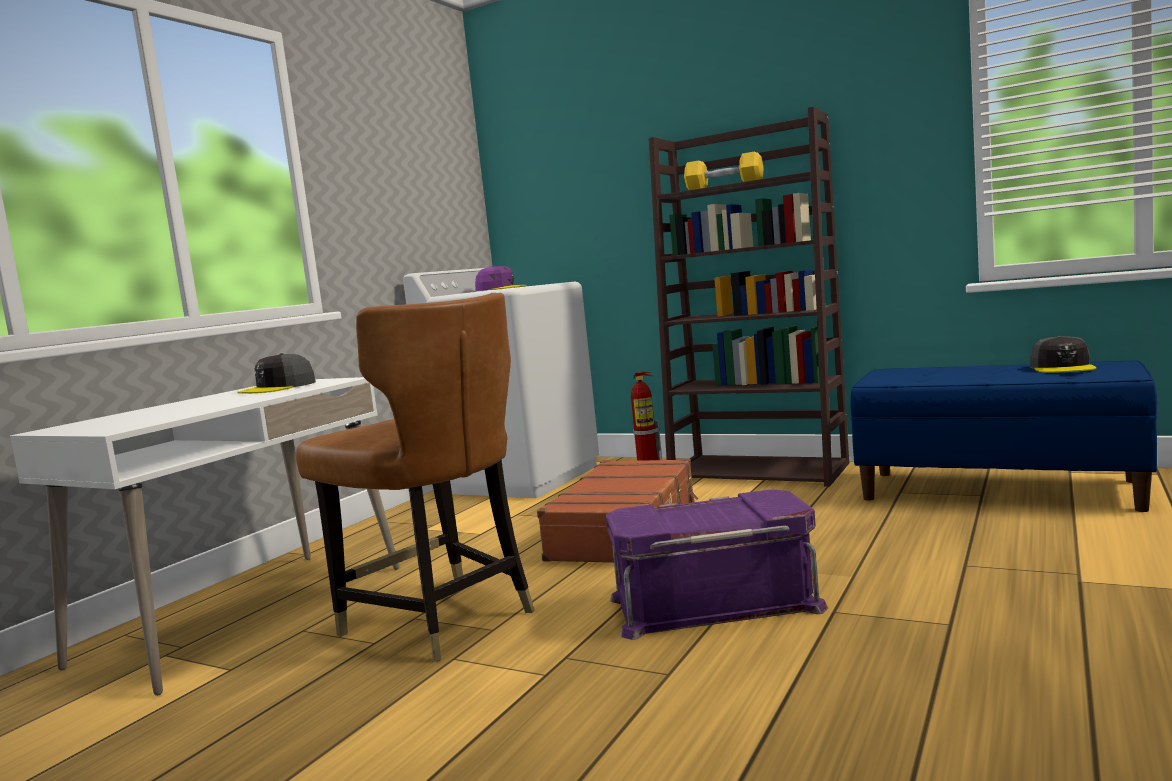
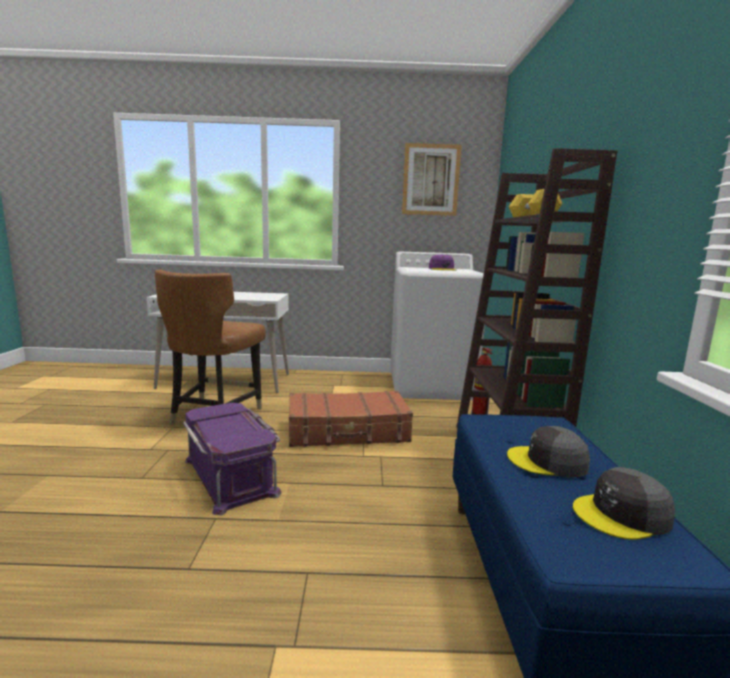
camera: 60 degrees right, 5 degrees up
grey cap [238,353,316,394] -> grey cap moved to [507,426,590,477]
none -> picture [402,143,462,216]

